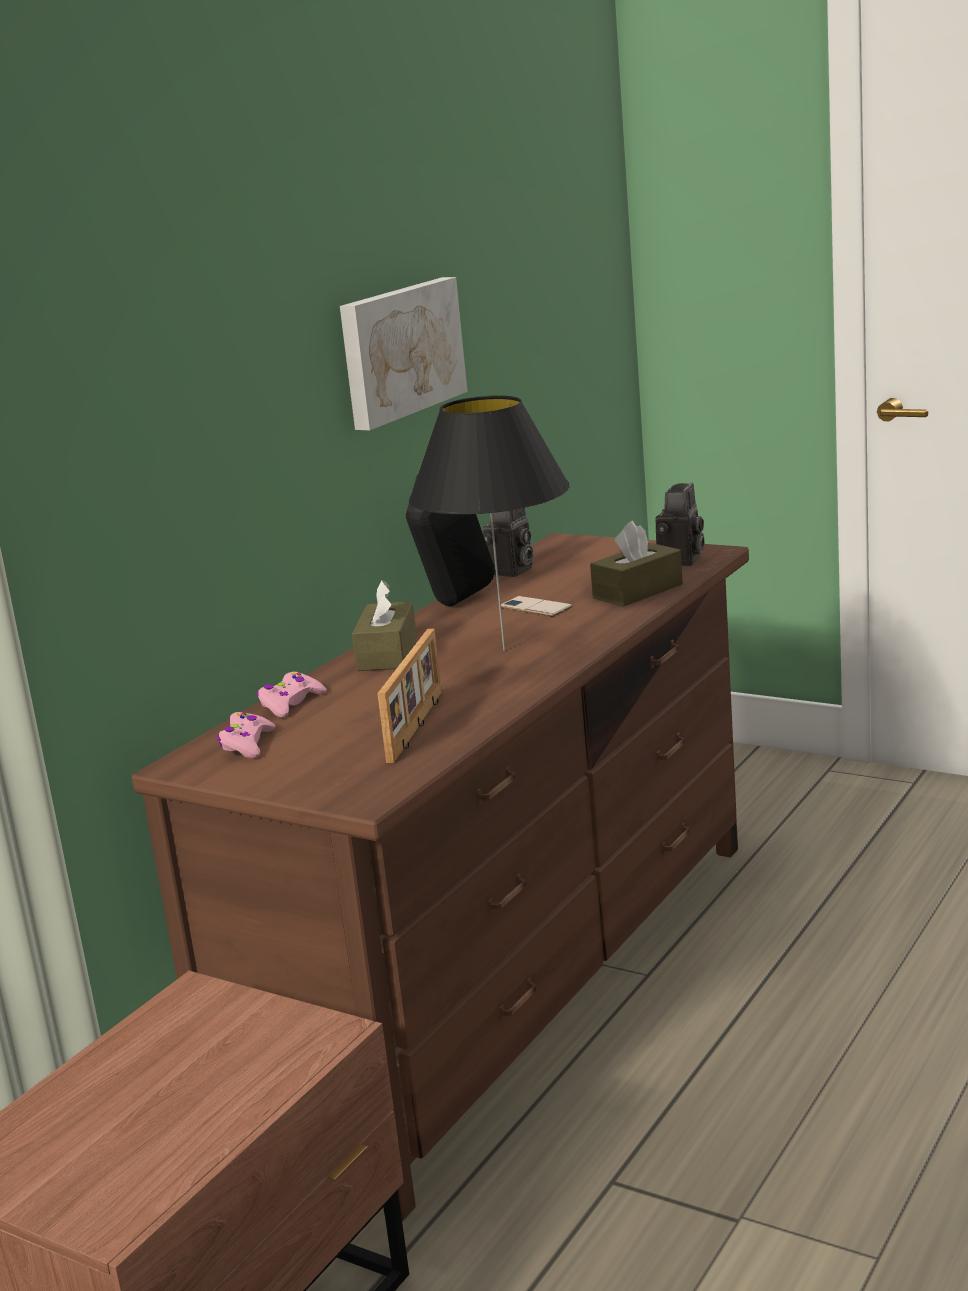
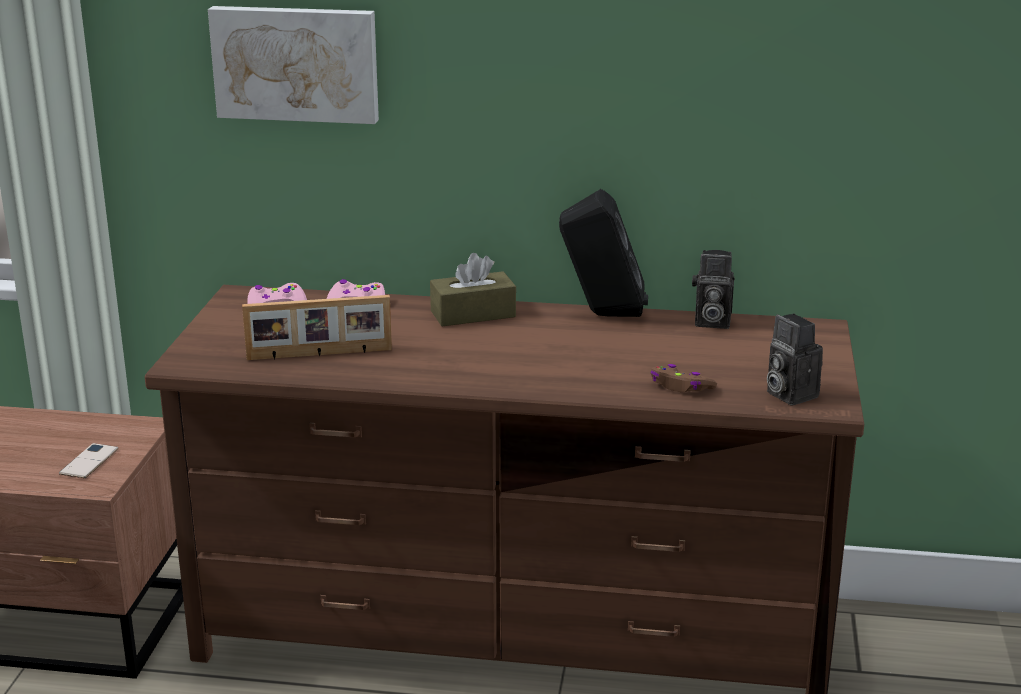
camera: 65 degrees right, 5 degrees up
picture [340,277,467,430] -> picture moved to [208,6,379,124]
black table lamp [409,396,570,651] -> none
phone [501,596,572,616] -> phone moved to [59,443,118,478]
brown tissue box [590,521,683,606] -> brown game controller [650,364,717,393]
camera [655,482,705,566] -> camera turned 60 degrees clockwise [767,314,823,405]

